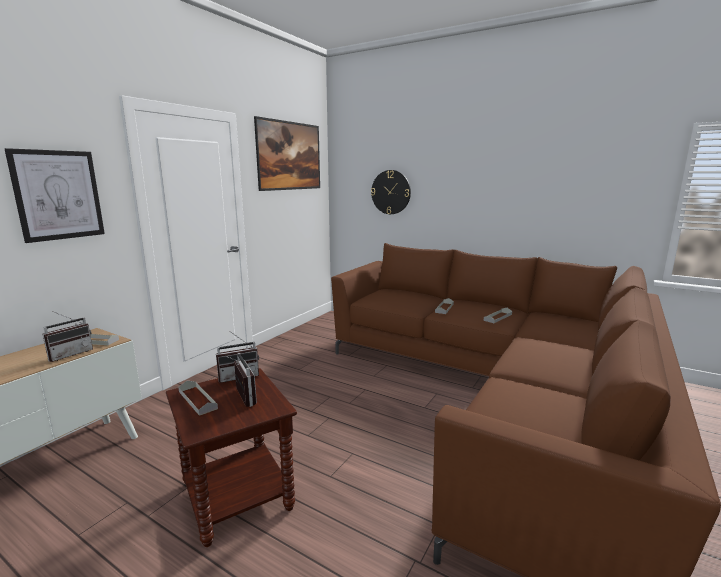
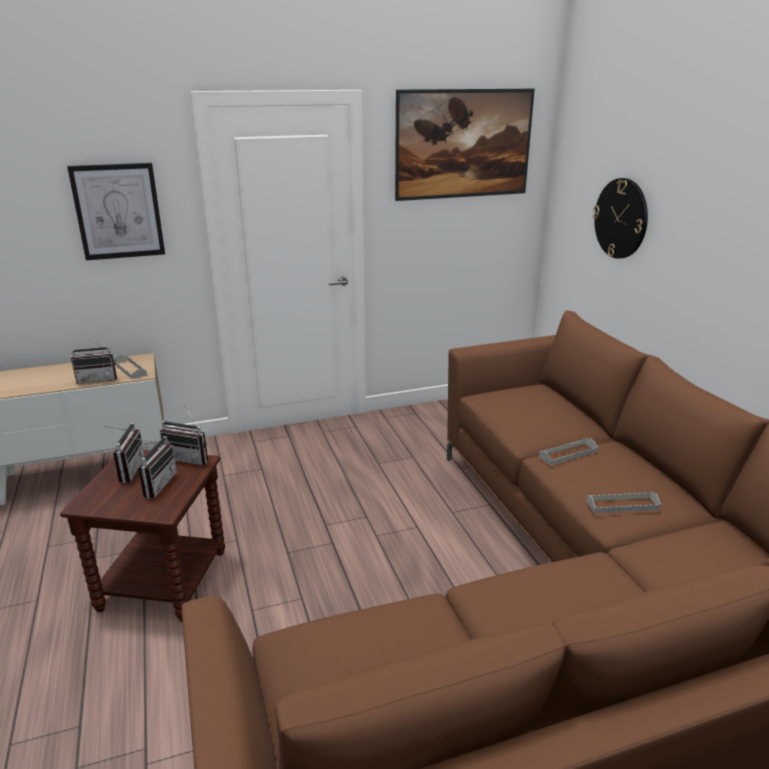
camera: 40 degrees right, 10 degrees up
grey tray [178,381,218,416] -> radio [105,423,145,483]

